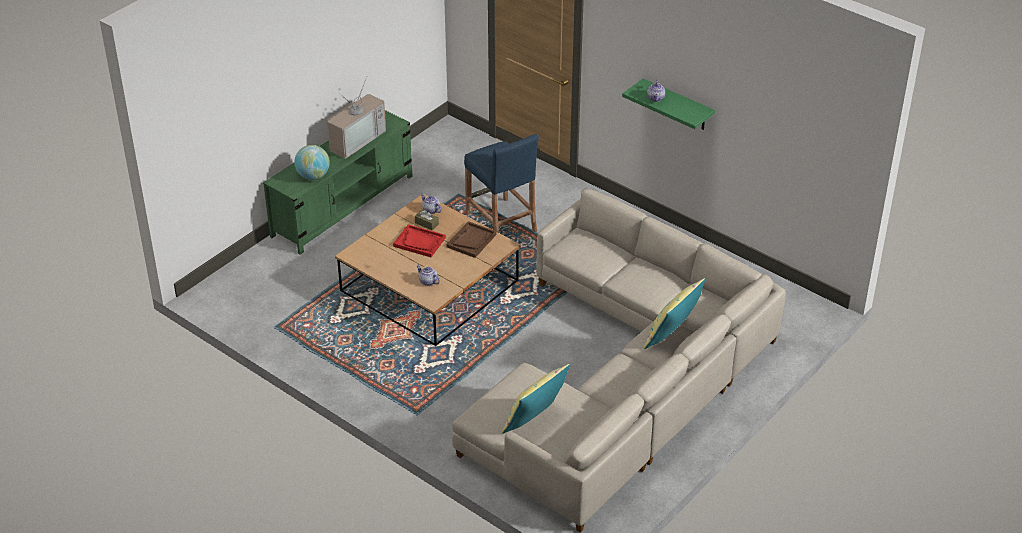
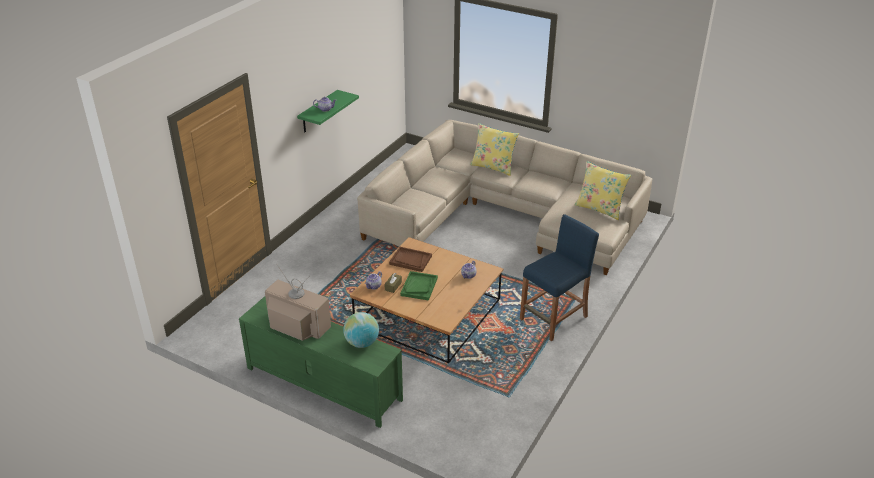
camera: 100 degrees left, 5 degrees down
red tray [393,224,446,257] -> green tray [400,271,438,300]
blue stool [464,134,539,233] -> blue stool moved to [520,214,599,341]

